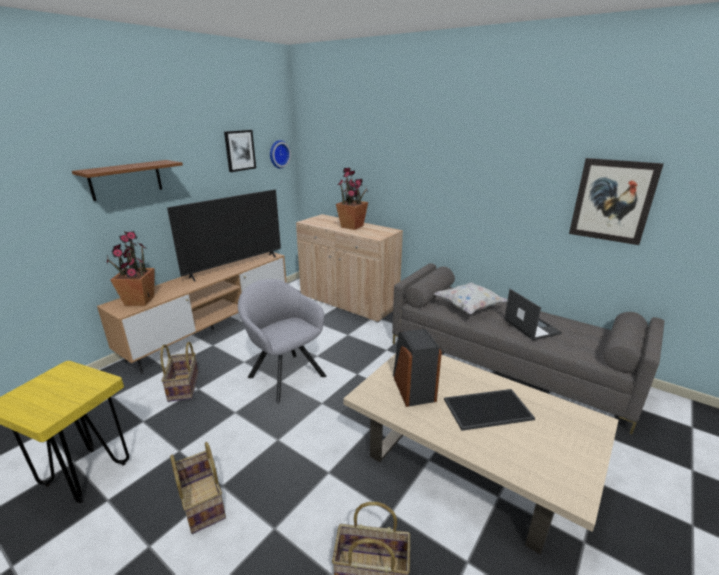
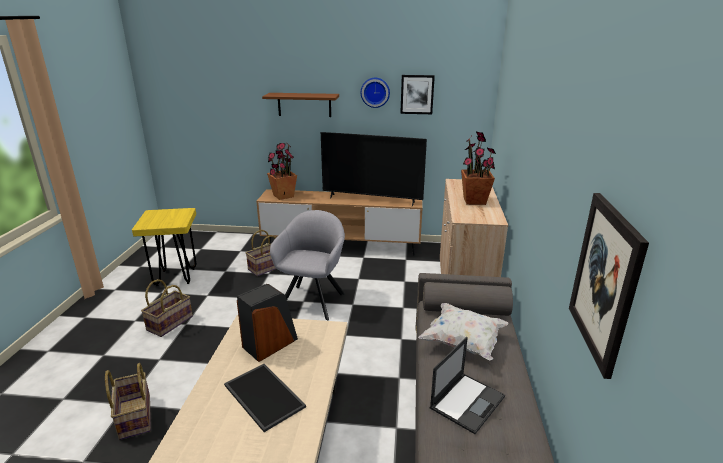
camera: 60 degrees right, 0 degrees up
wall clock [270,140,291,169] -> wall clock moved to [361,78,390,108]

